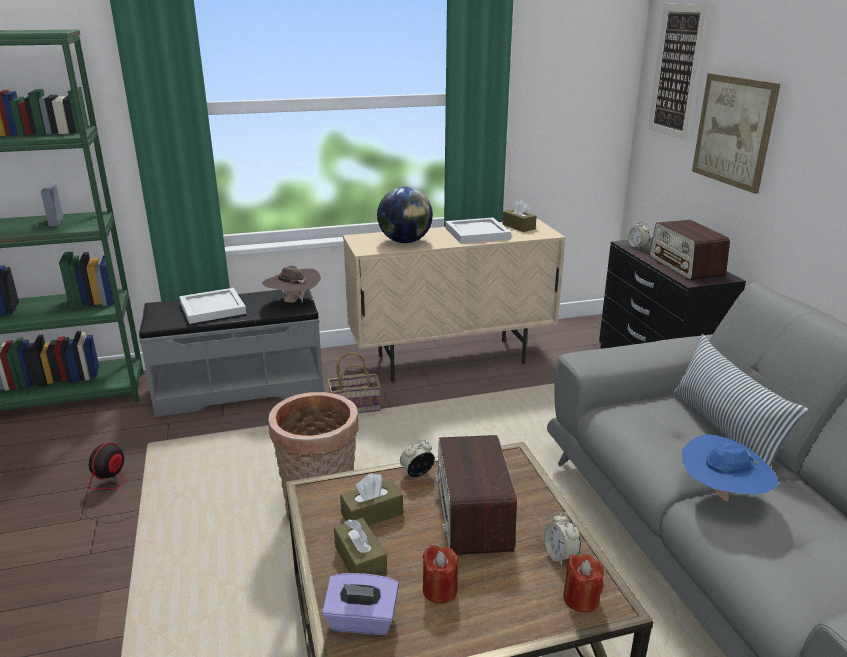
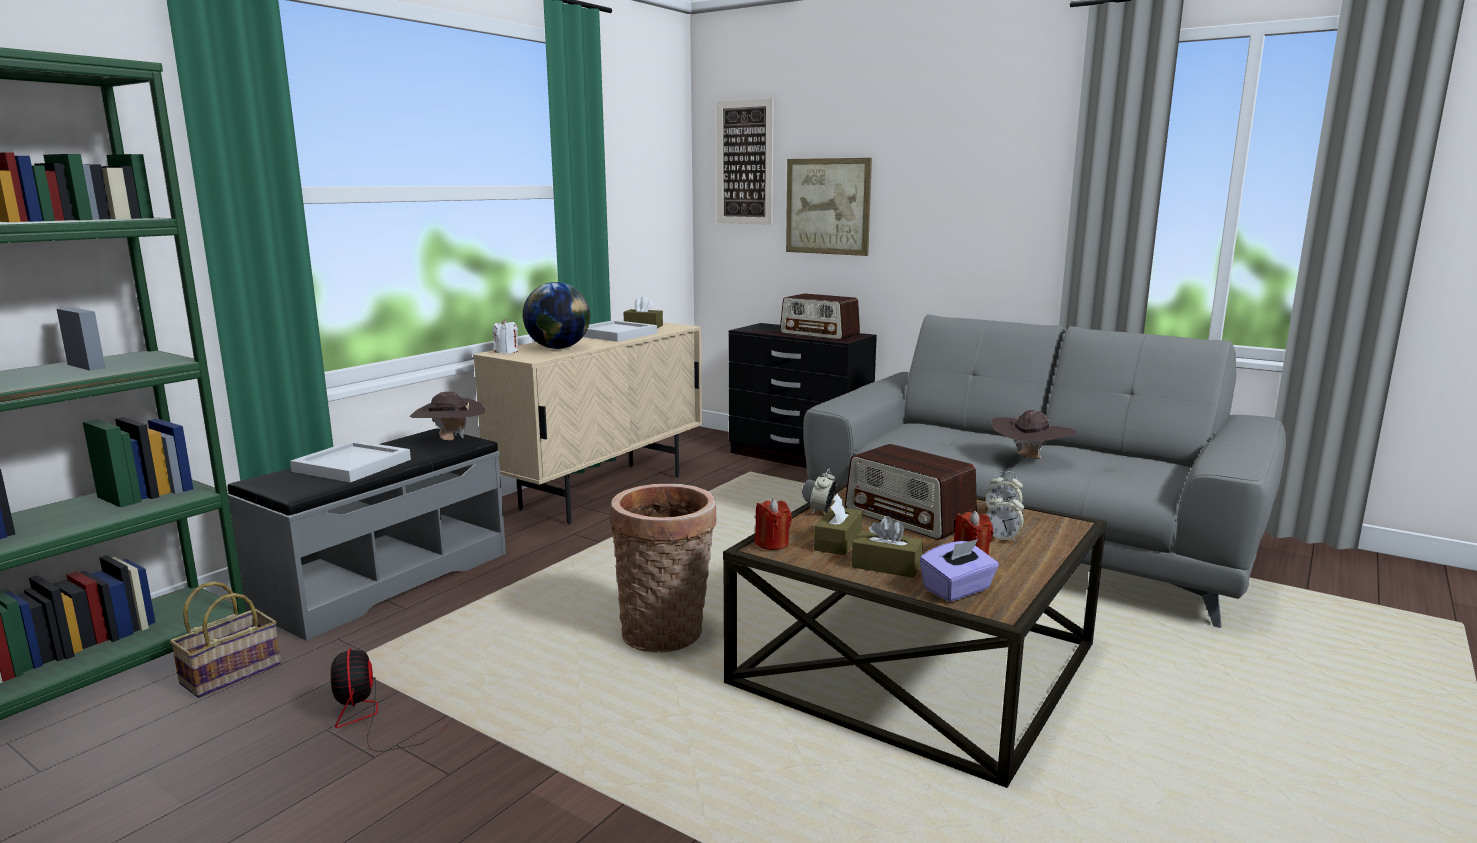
camera: 40 degrees left, 10 degrees down
basket [328,352,381,413] -> basket moved to [170,581,281,698]
red candle [563,554,604,613] -> red candle moved to [755,499,792,550]
alarm clock [628,221,650,249] -> alarm clock moved to [986,491,1024,542]
pillow [671,334,808,467] -> none
blue hat [682,434,779,502] -> brown hat [992,410,1077,459]
none -> white candle [492,319,518,354]

